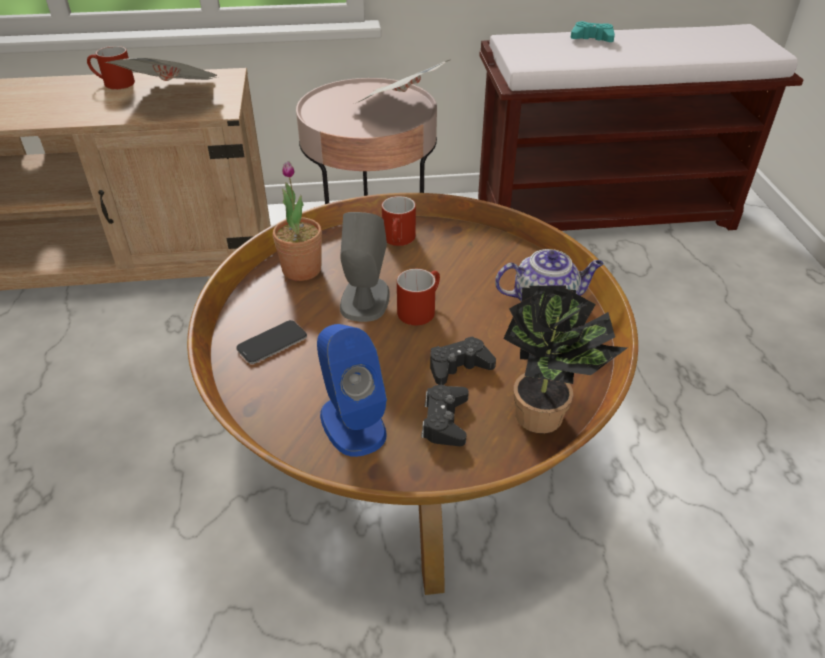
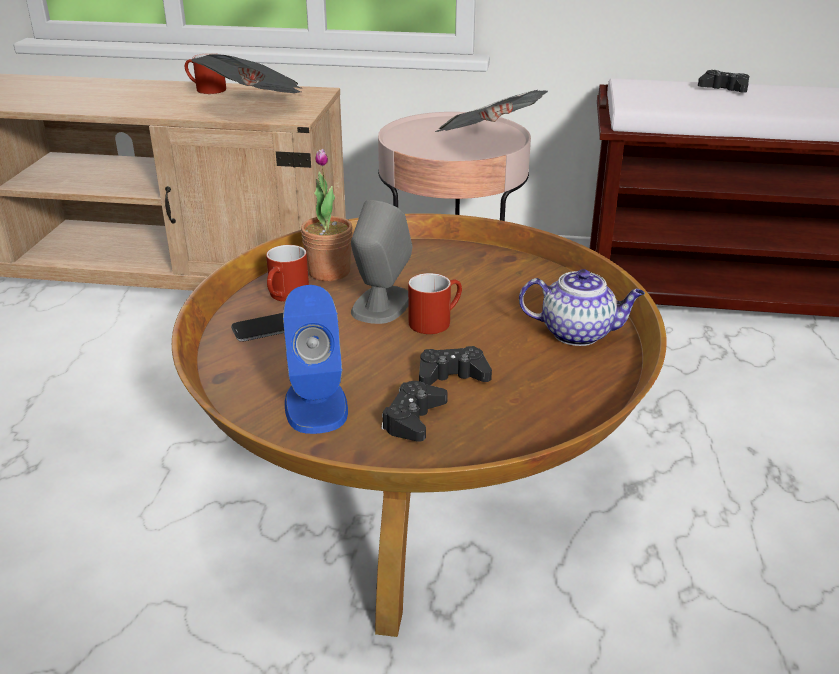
camera: 15 degrees right, 10 degrees down
red mug [382,196,416,246] -> red mug moved to [266,245,309,302]
potted plant [503,285,627,434] -> none
turquoise game controller [571,21,615,42] -> black game controller [698,70,749,93]

